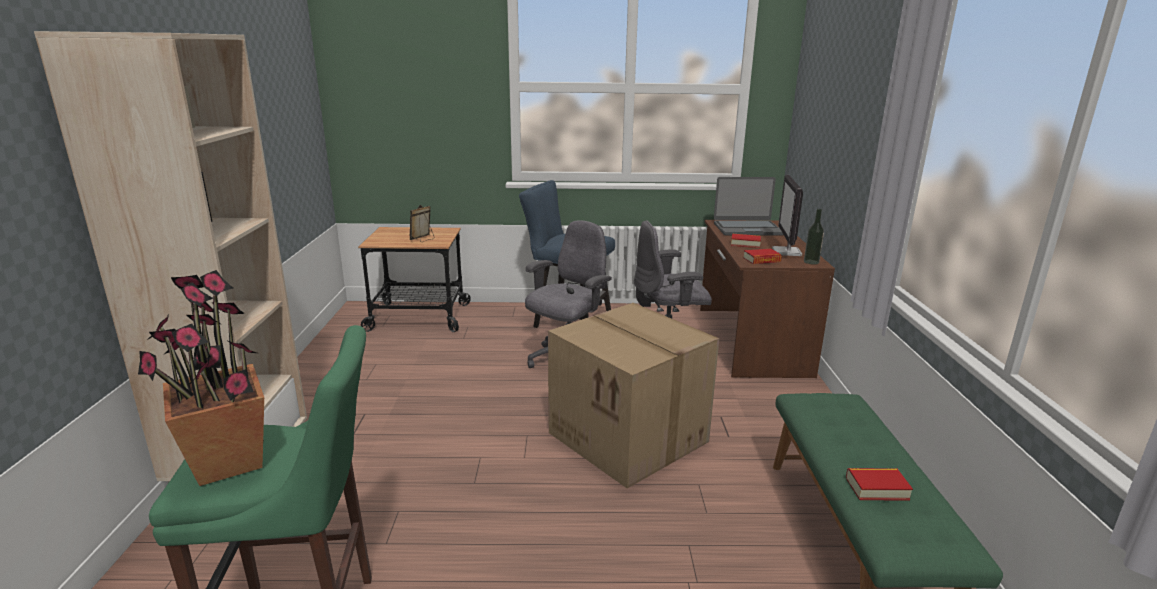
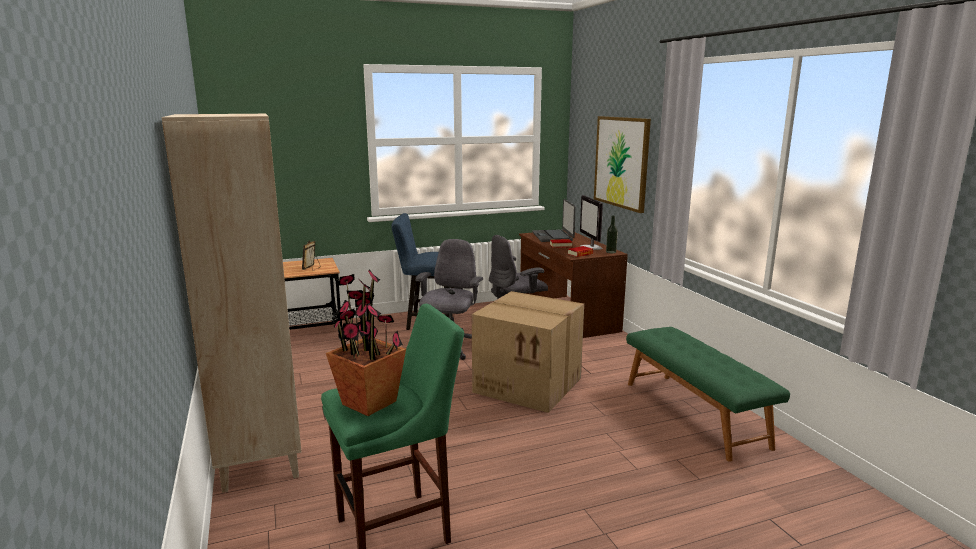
camera: 20 degrees left, 5 degrees down
laptop [714,177,783,236] -> laptop turned 105 degrees clockwise [532,199,576,242]
book [846,468,913,501] -> none
none -> picture [594,116,651,213]

